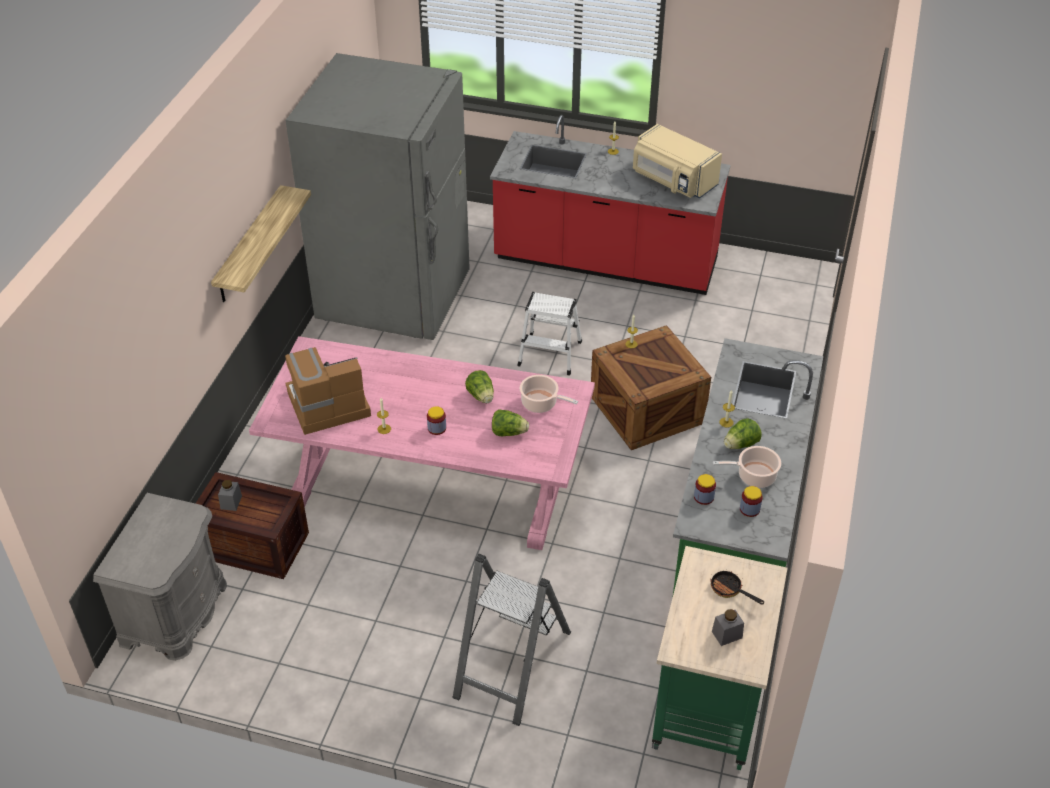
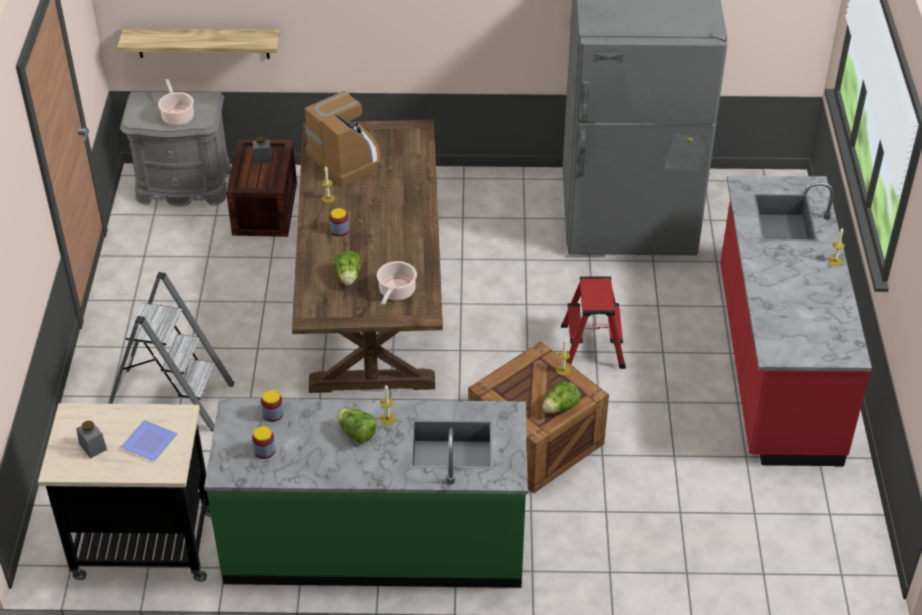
camera: 75 degrees right, 0 degrees up
shelf [211,185,311,302] -> shelf moved to [117,28,280,59]
pink dining table [249,336,595,550] -> brown dining table [292,120,443,393]
lettuce [465,370,494,403] -> lettuce moved to [543,381,580,413]
white step ladder [517,292,582,375] -> red step ladder [561,276,626,369]
beige microwave [633,124,722,198] -> none
green cart [652,546,788,770] -> black cart [38,403,211,581]
frying pan [710,569,764,604] -> plate [121,420,178,461]
cooking pot [713,446,781,488] -> cooking pot moved to [158,79,194,126]

